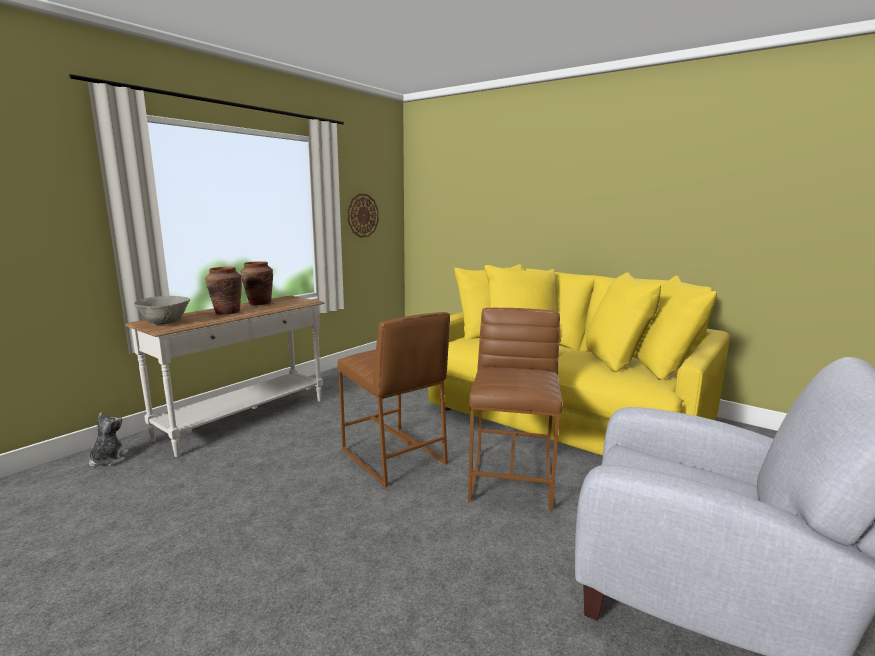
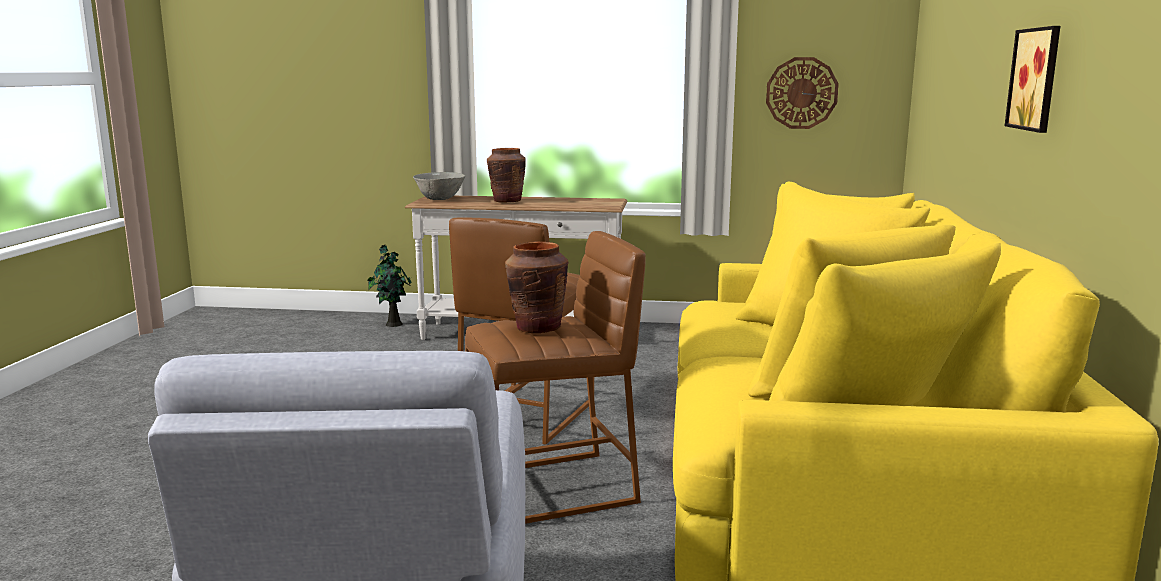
camera: 60 degrees right, 0 degrees up
plush toy [89,412,129,466] -> potted plant [367,244,412,327]
brown vase [240,261,273,305] -> brown vase moved to [505,242,569,333]
none -> picture [1005,26,1060,133]

